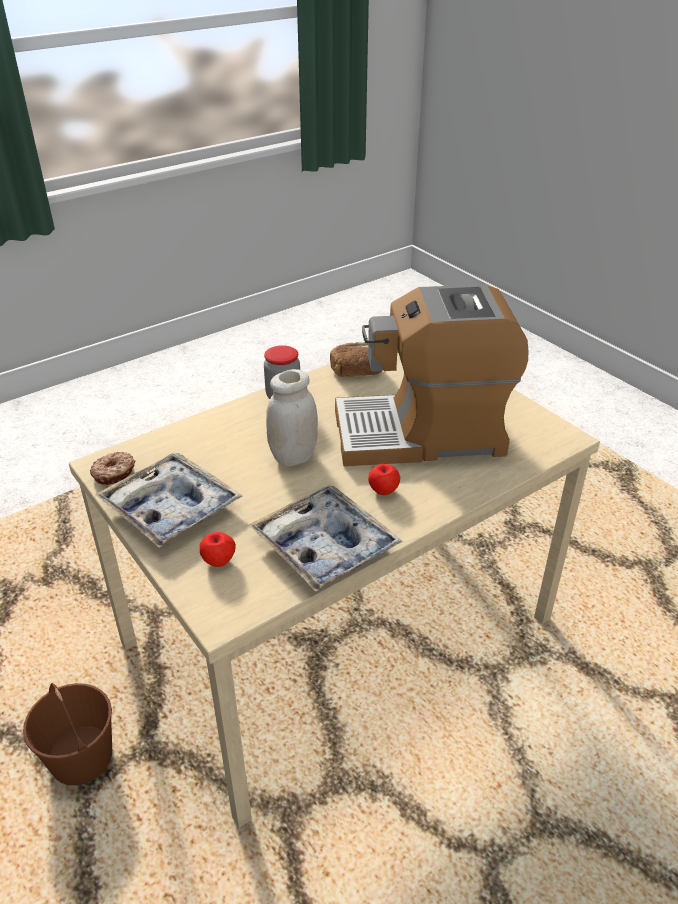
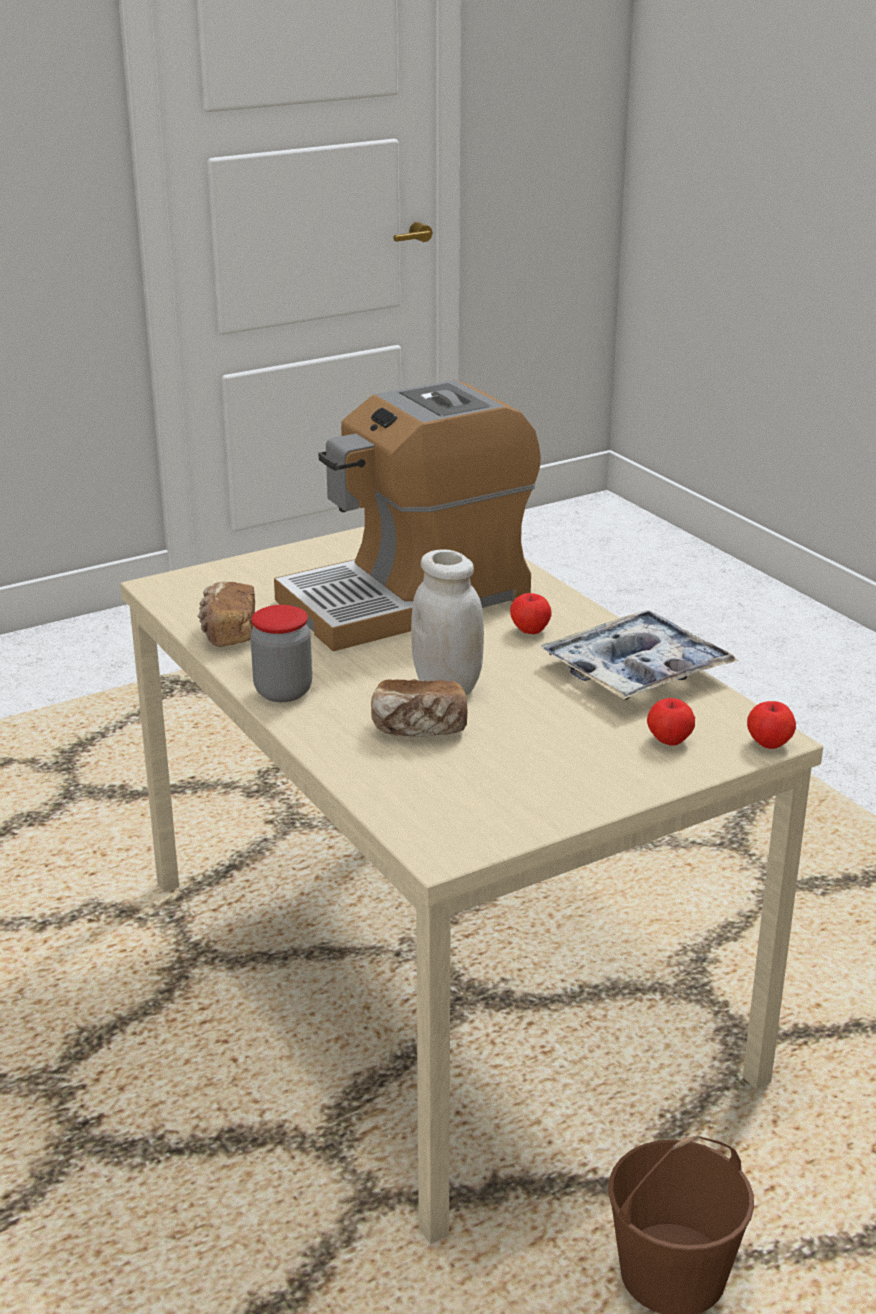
camera: 85 degrees left, 10 degrees down
donut [90,452,135,485] -> none
tray [95,453,243,548] -> none
coffee machine [335,284,528,466] -> coffee machine turned 60 degrees clockwise [274,380,541,651]
none -> bread [371,679,468,737]
none -> apple [747,701,796,749]

